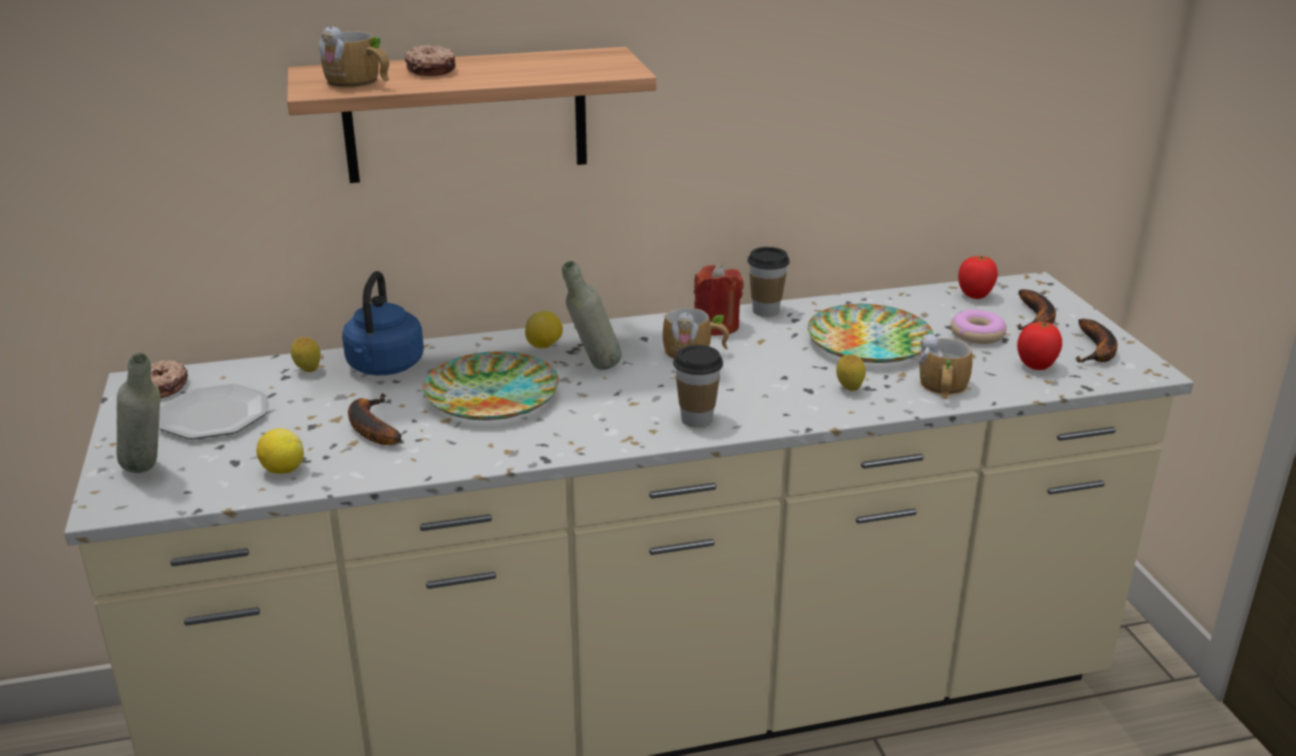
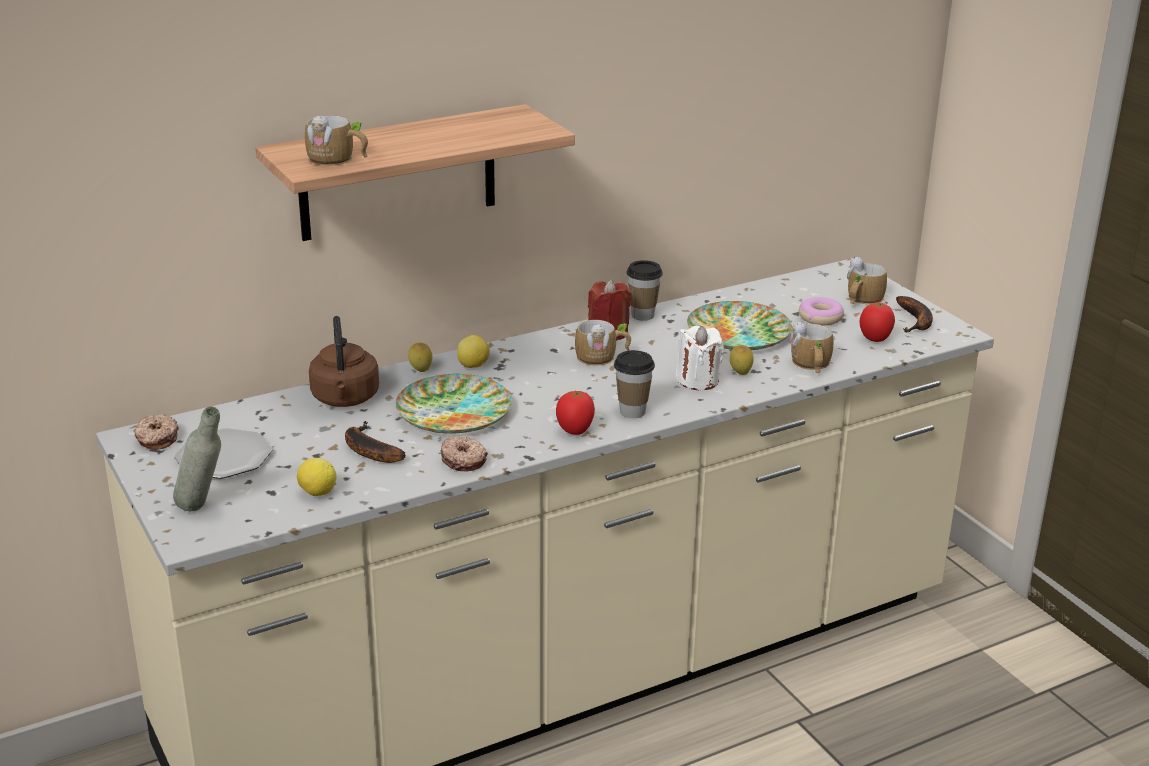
camera: 15 degrees left, 0 degrees up
lemon [291,337,321,372] -> lemon moved to [408,342,432,372]
blue kettle [342,271,424,375] -> brown kettle [309,316,379,407]
donut [405,45,456,76] -> donut moved to [440,436,488,471]
grey bottle [562,261,622,370] -> none
tomato [958,255,998,299] -> tomato moved to [556,390,595,435]
banana [1017,289,1056,330] -> mug [847,257,887,304]
none -> white candle [676,326,724,390]

